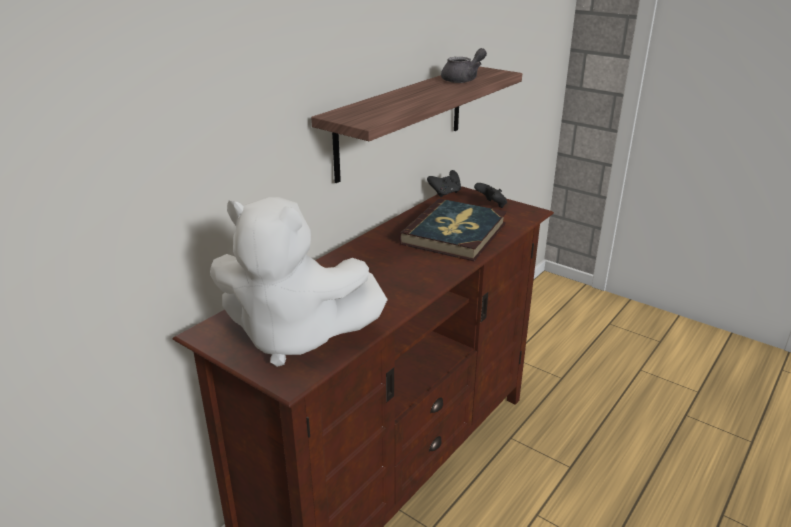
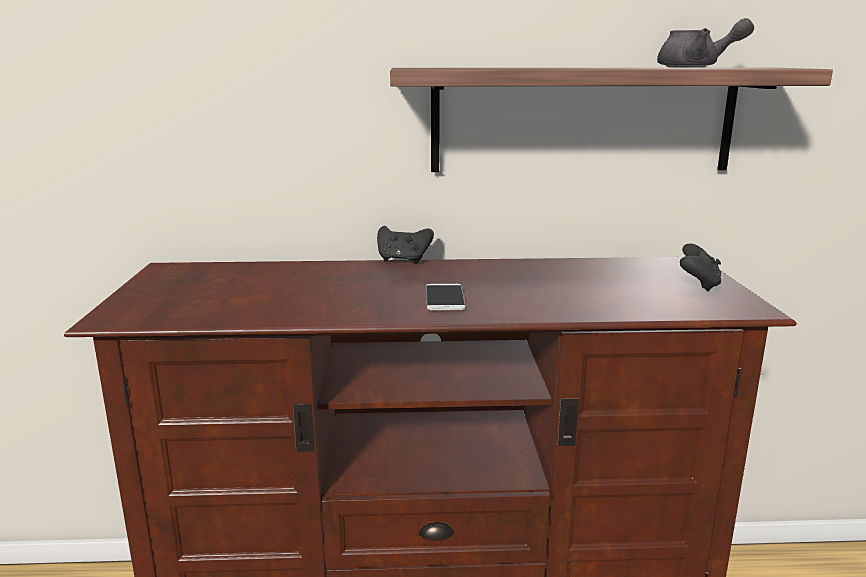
camera: 50 degrees right, 10 degrees down
white plush toy [210,197,388,367] -> none
book [399,199,507,261] -> none
black game controller [427,170,461,197] -> black game controller moved to [377,226,434,264]
none -> phone [426,284,466,311]

